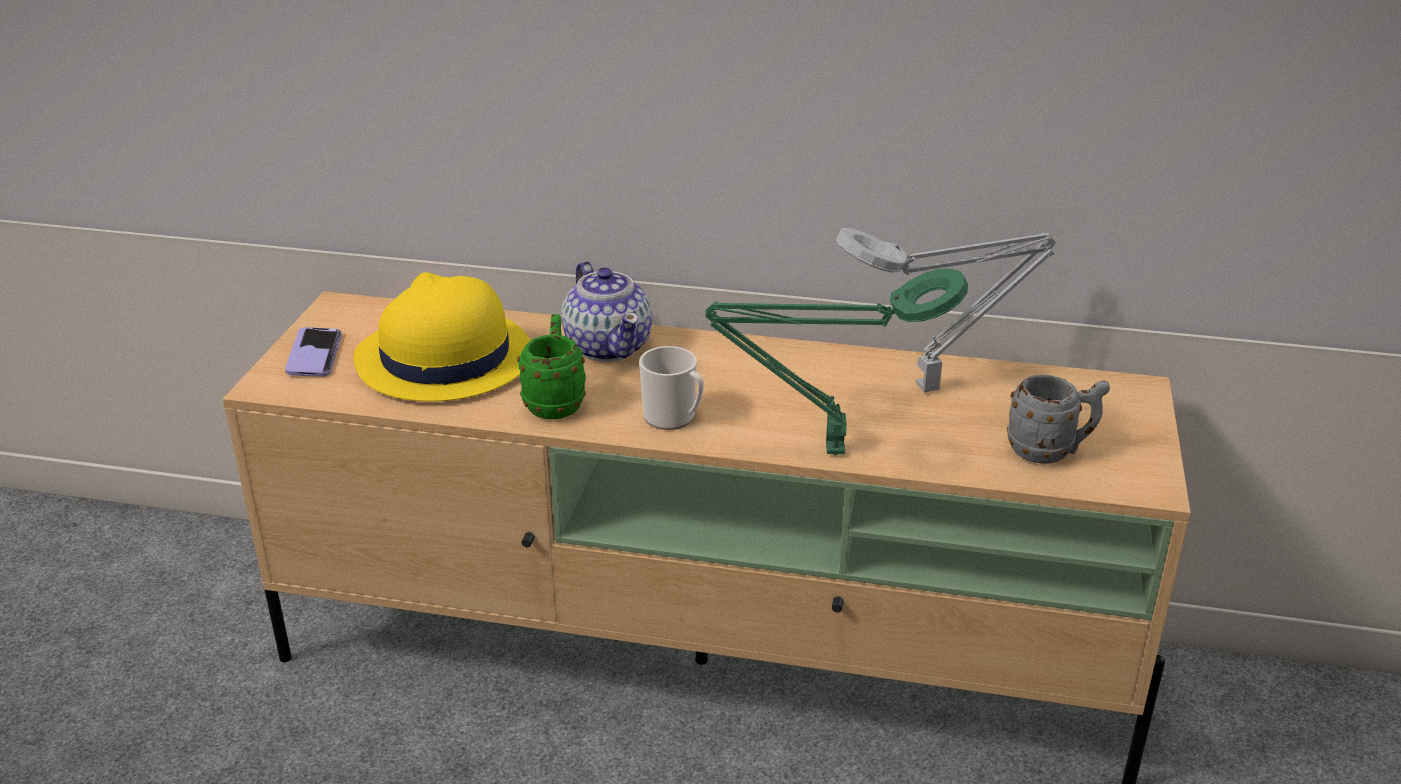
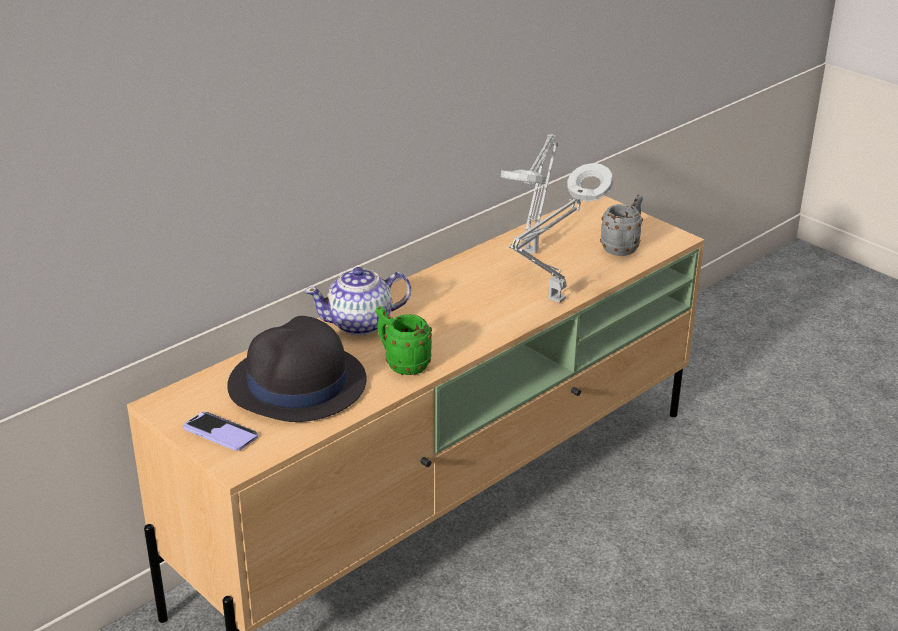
camera: 55 degrees left, 0 degrees up
yellow hat [354,272,531,402] -> black hat [227,316,367,422]
teapot [561,261,652,362] -> teapot turned 150 degrees clockwise [304,267,411,336]
mug [639,346,704,430] -> none
green table lamp [706,268,968,456] -> grey table lamp [509,163,613,303]

